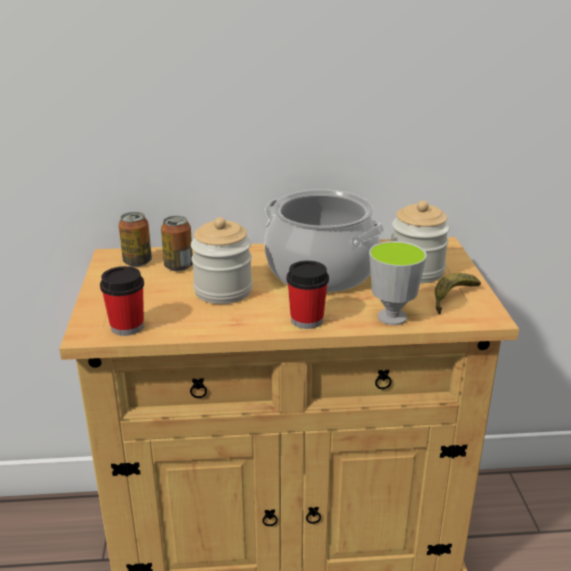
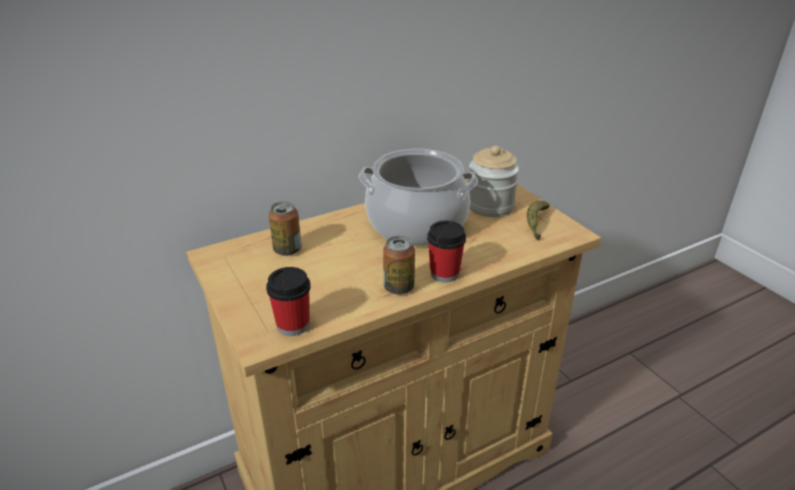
camera: 25 degrees left, 5 degrees up
can [119,212,152,267] -> can moved to [383,236,415,294]
jar [191,217,252,304] -> none
cup [369,241,427,325] -> none

